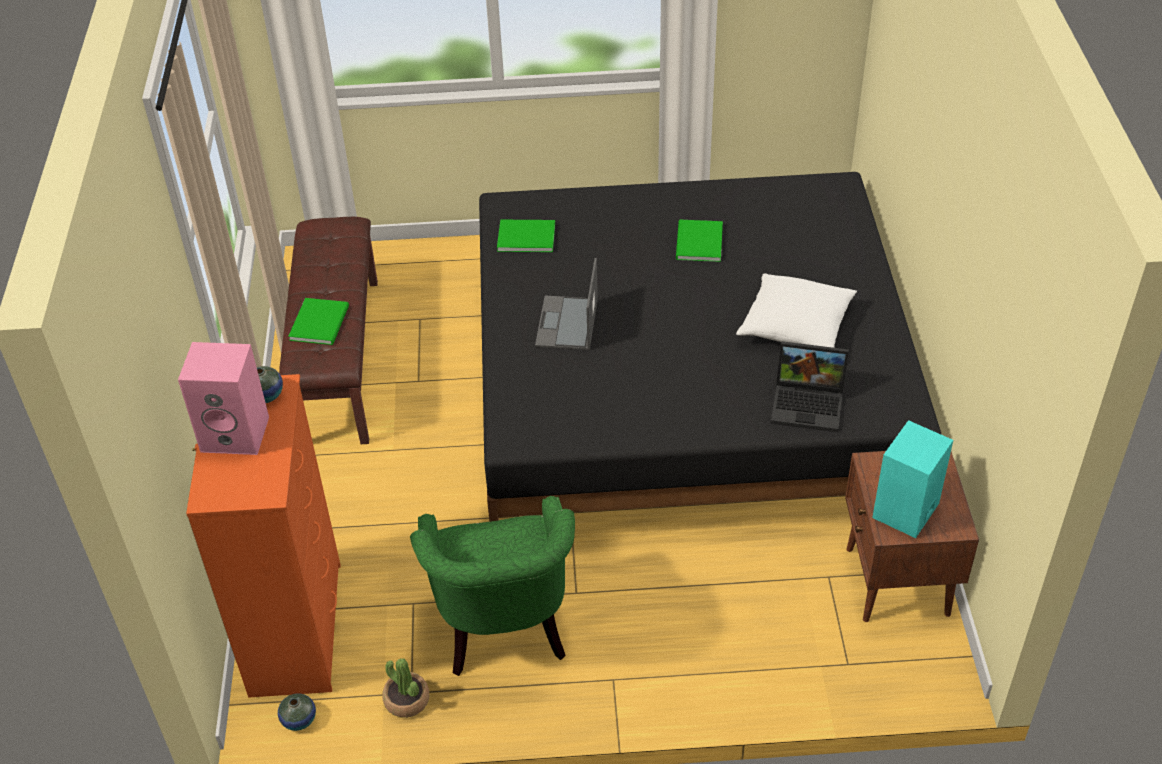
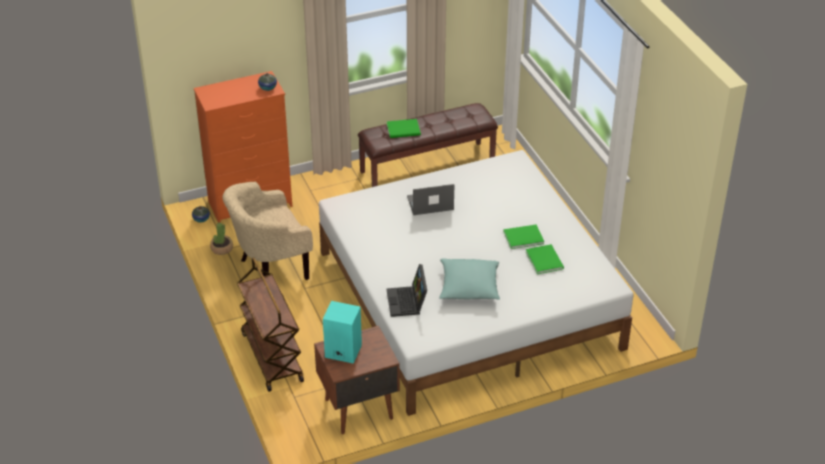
camera: 70 degrees right, 5 degrees down
pink speaker [178,342,269,455] -> none
green armchair [410,496,575,676] -> beige armchair [222,181,313,280]
black bed [479,172,942,522] -> white bed [319,150,634,416]
green book [497,220,555,252] -> green book moved to [526,244,564,274]
white pillow [736,273,857,348] -> turquoise pillow [439,258,500,300]
none -> brown cart [237,257,304,392]

